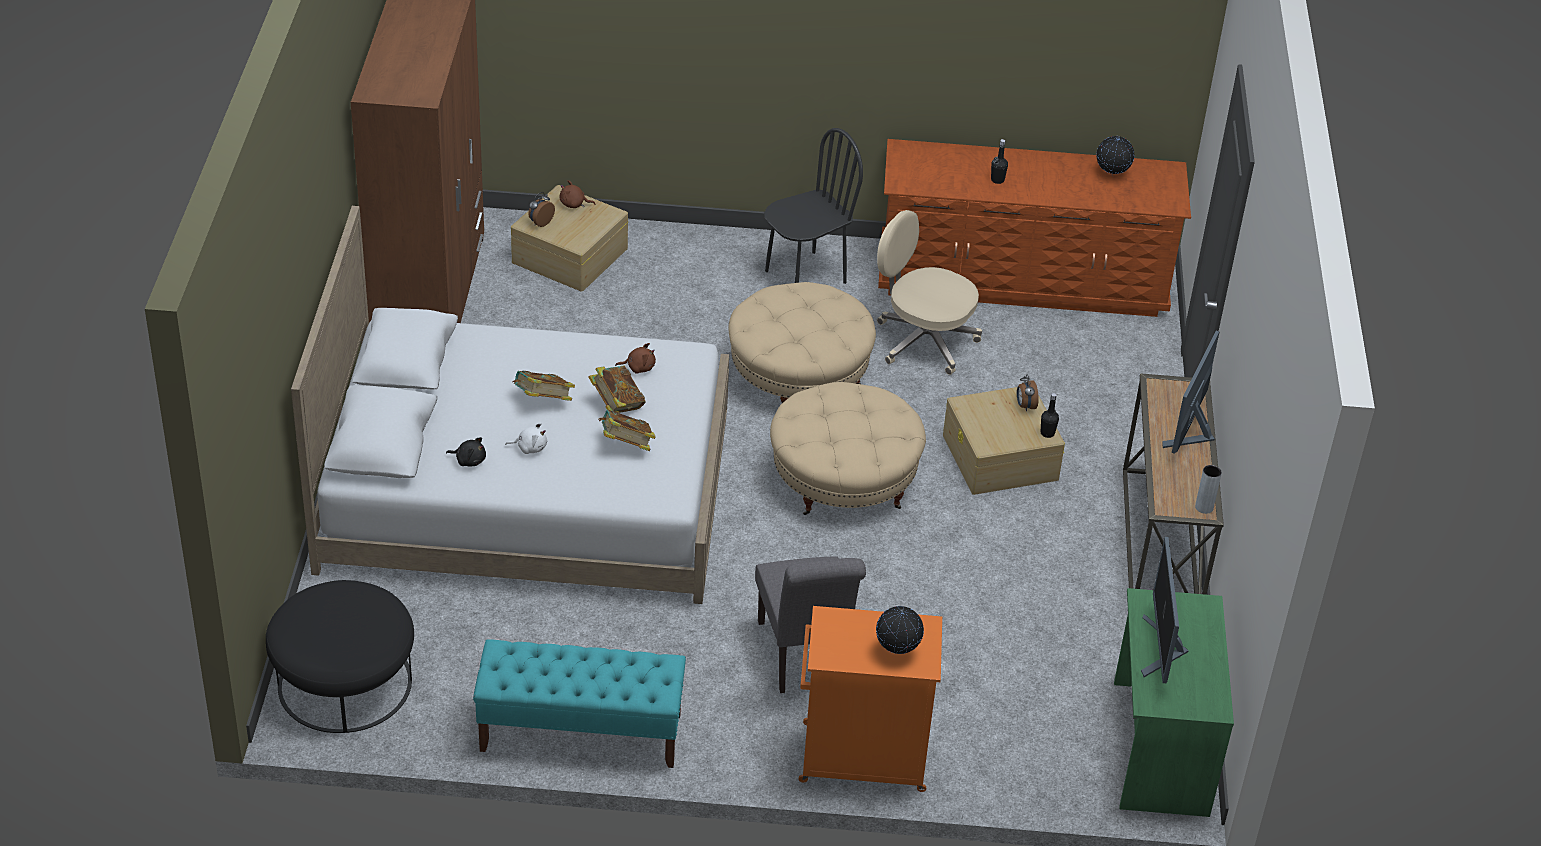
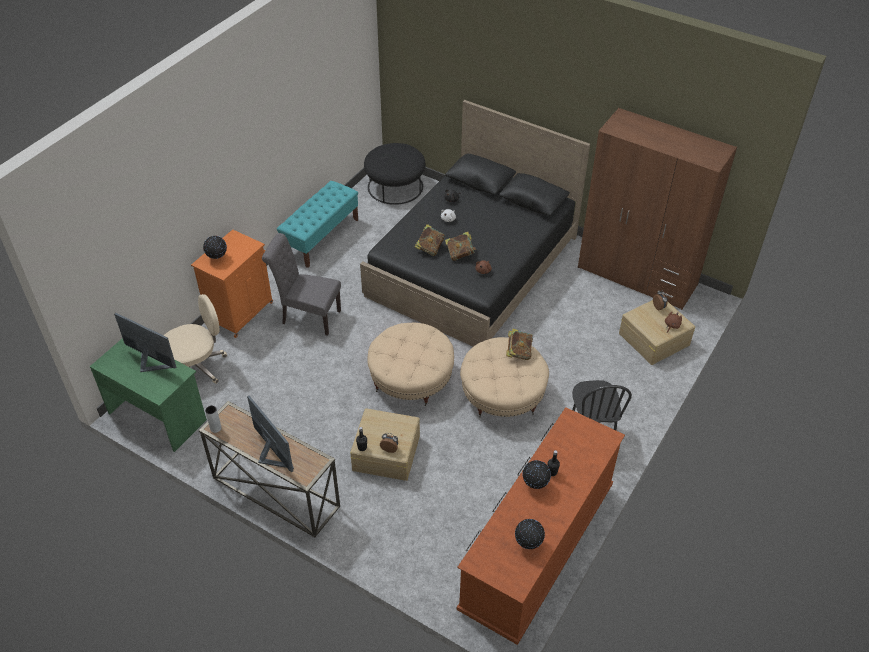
camera: 120 degrees right, 5 degrees up
white bed [291,206,729,604] -> black bed [360,100,590,347]
book [512,371,575,401] -> book moved to [506,329,533,360]
beige office chair [877,210,982,375] -> beige office chair moved to [164,294,227,384]
none -> globe [523,460,551,489]

